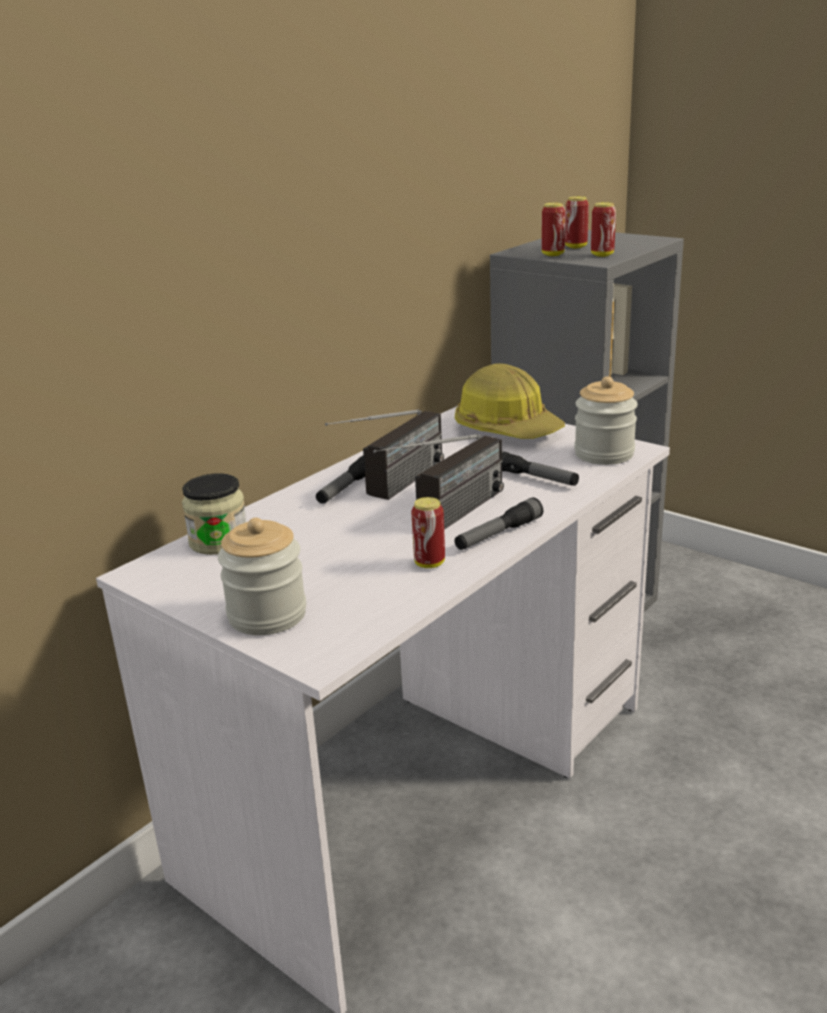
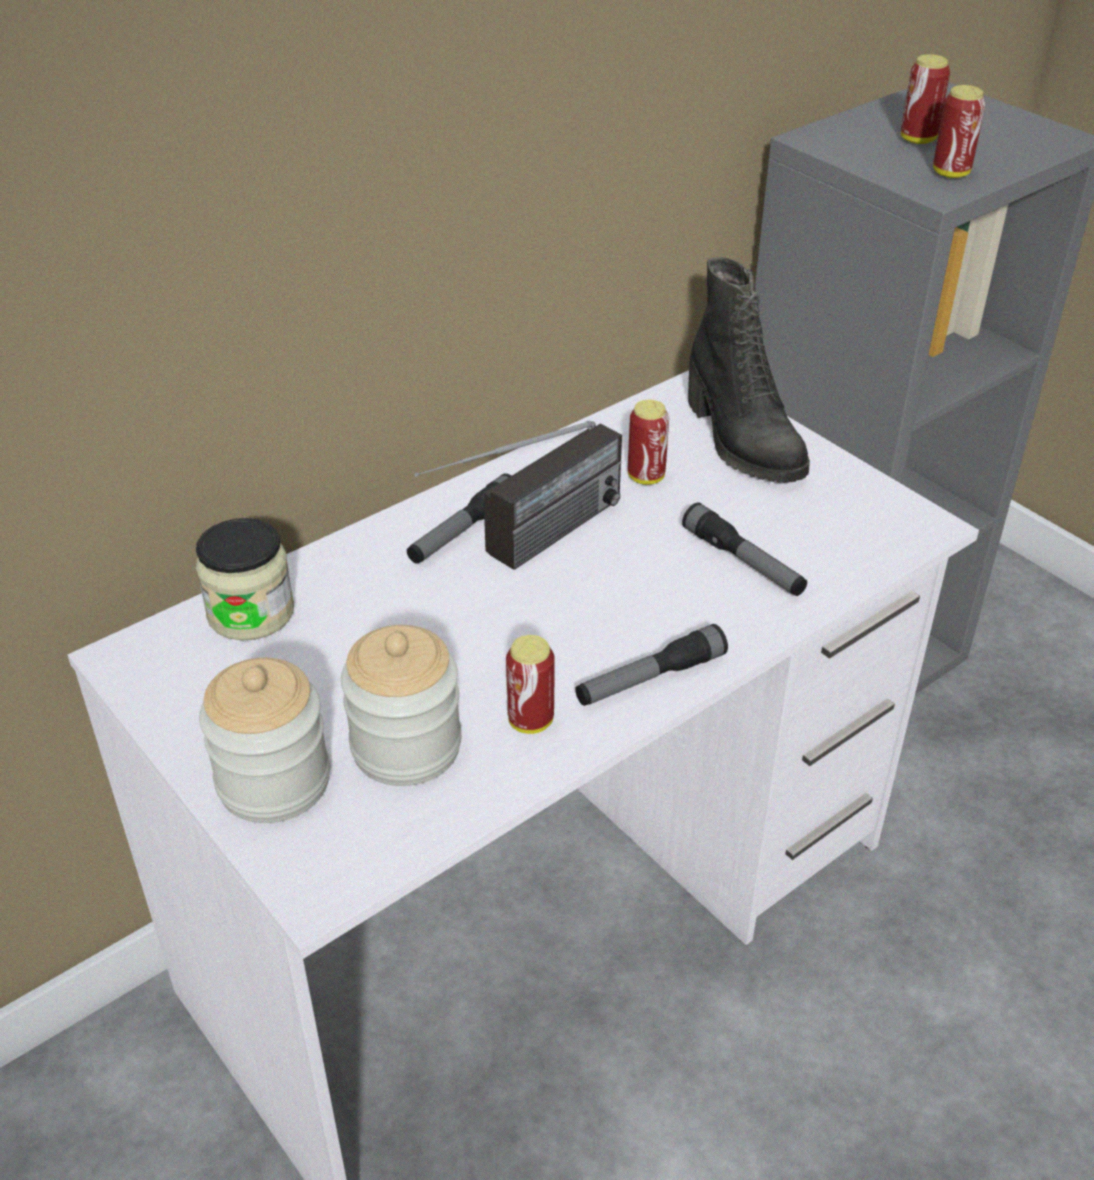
camera: 10 degrees right, 15 degrees up
radio [373,434,504,530] -> none
hard hat [455,364,565,439] -> black boot [688,257,810,483]
can [542,203,565,256] -> can moved to [628,400,669,485]
jar [574,376,638,465] -> jar moved to [341,625,461,786]

